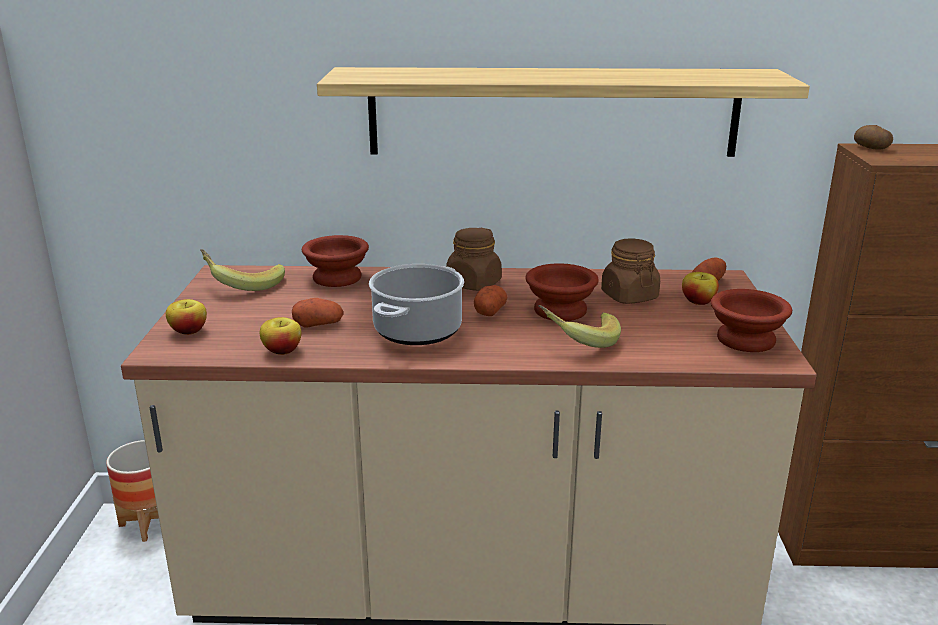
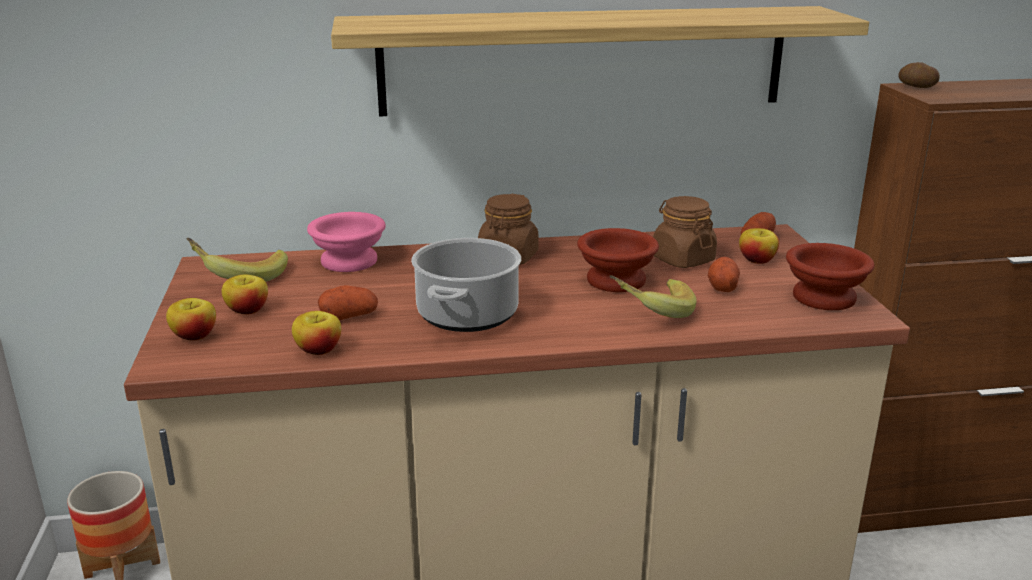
camera: 10 degrees left, 0 degrees up
brown bowl [302,235,369,287] -> pink bowl [307,212,386,272]
potato [474,285,507,316] -> potato moved to [708,257,740,292]
none -> apple [222,275,268,315]

